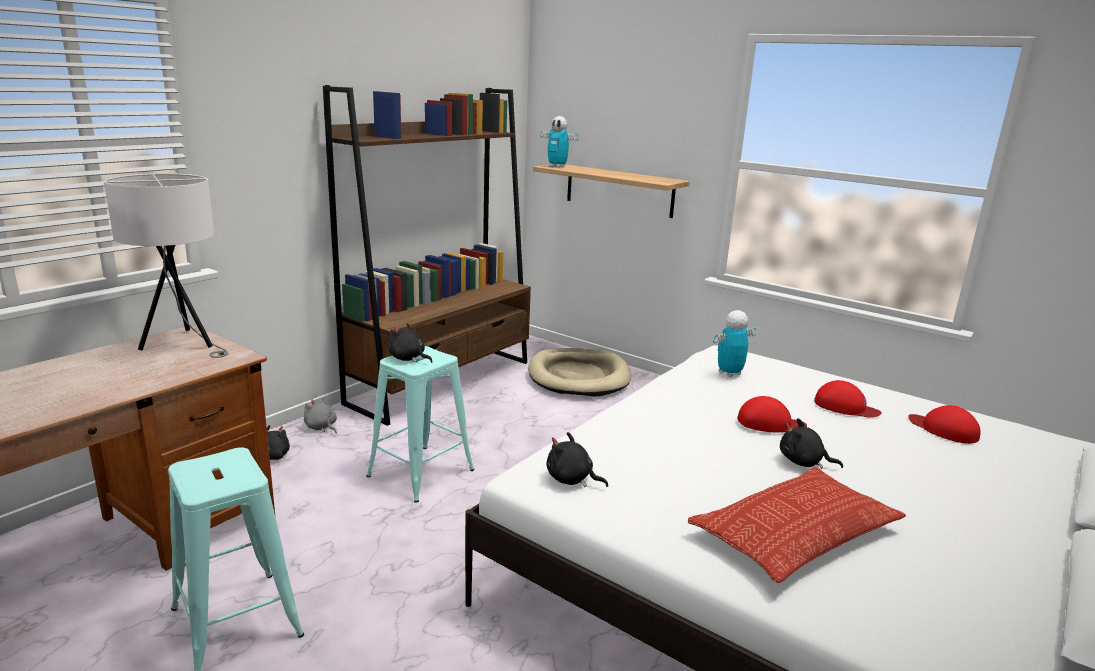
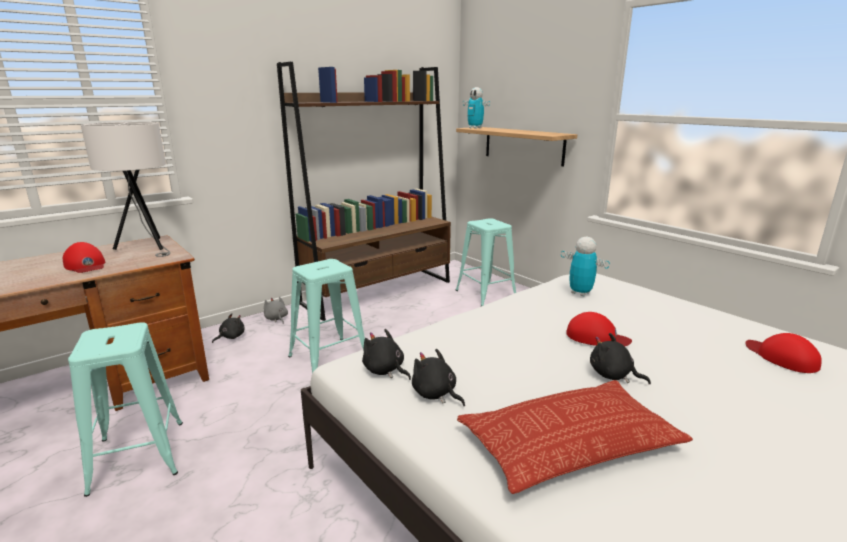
camera: 15 degrees right, 0 degrees up
black plush toy [389,323,432,363] -> black plush toy moved to [412,349,465,406]
beige dog bed [528,348,631,397] -> turquoise stool [456,218,516,306]
toy robot [713,310,756,377] -> toy robot turned 60 degrees clockwise [561,236,610,297]
red cap [814,380,882,418] -> red cap moved to [63,242,105,273]

